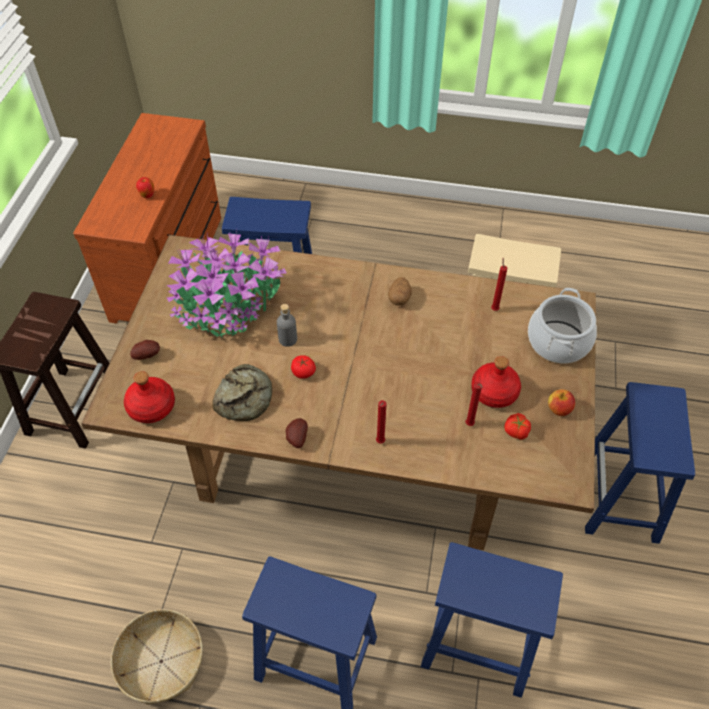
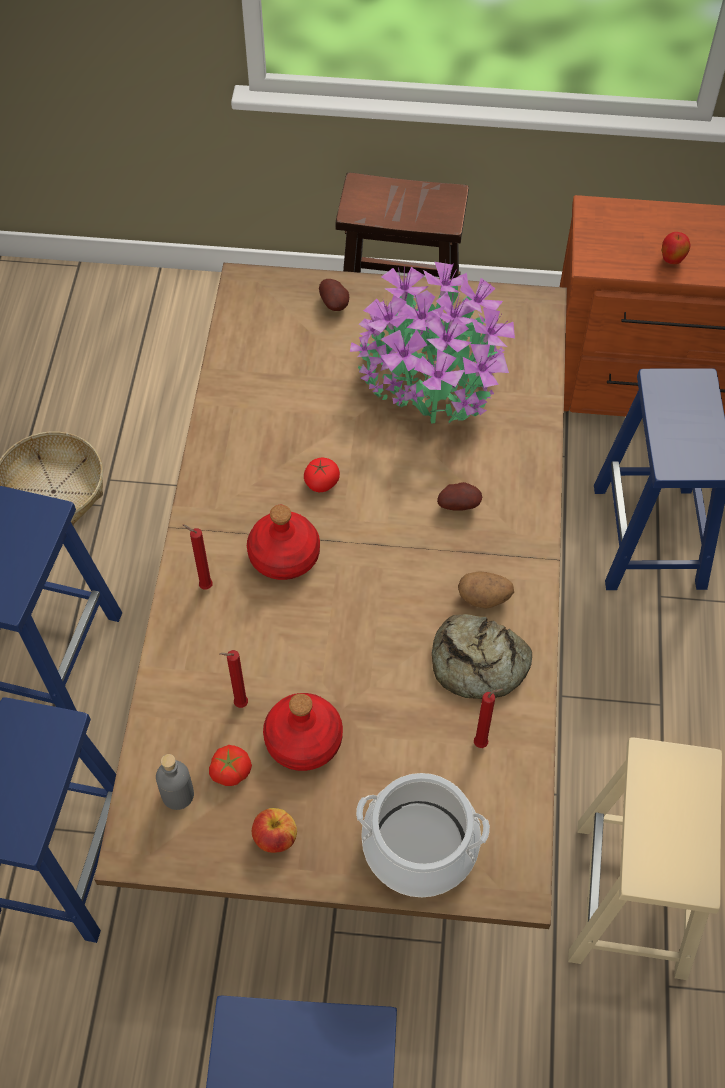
camera: 85 degrees right, 5 degrees up
red bottle [124,371,175,423] -> red bottle moved to [247,505,320,580]
bread [212,364,272,421] -> bread moved to [432,614,532,699]
grey bottle [277,304,297,347] -> grey bottle moved to [156,754,194,810]
potato [286,418,308,448] -> potato moved to [437,482,482,511]

